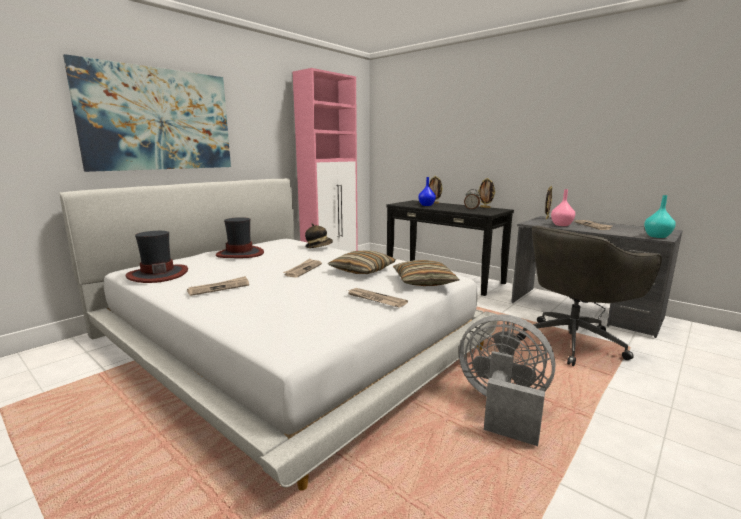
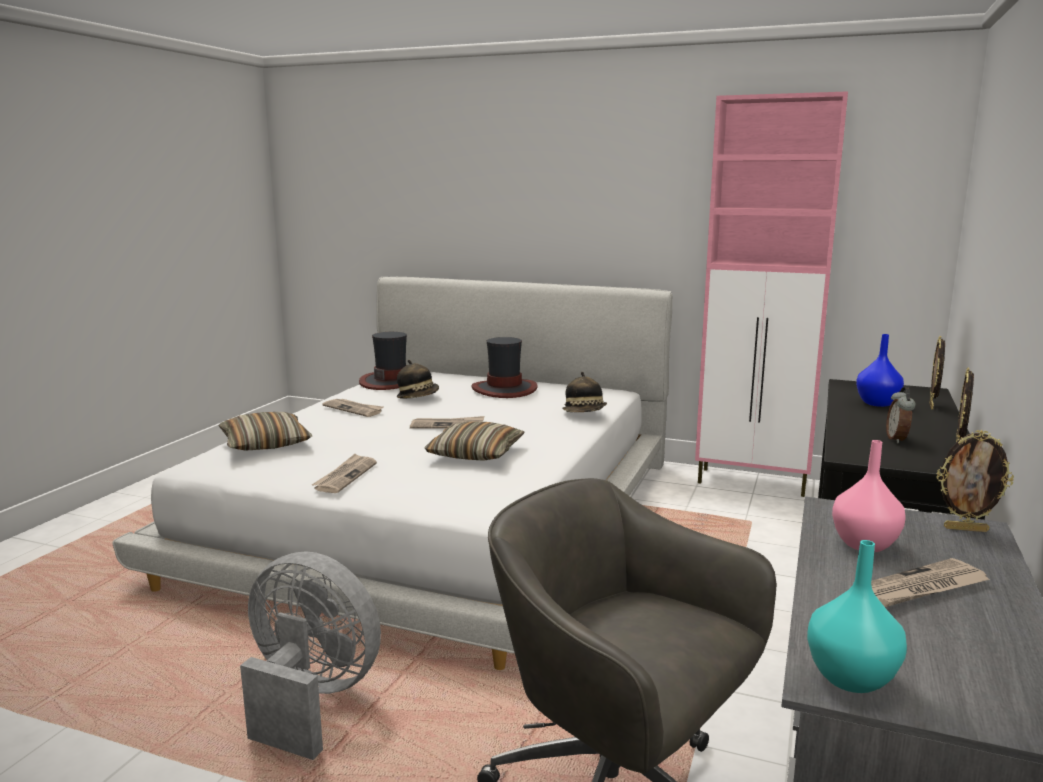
camera: 70 degrees right, 0 degrees up
picture [63,54,231,172] -> none
pillow [393,260,460,286] -> pillow moved to [219,412,312,451]
grey fan [459,314,555,446] -> grey fan turned 75 degrees counterclockwise [240,551,381,760]
none -> hat [397,360,439,399]

